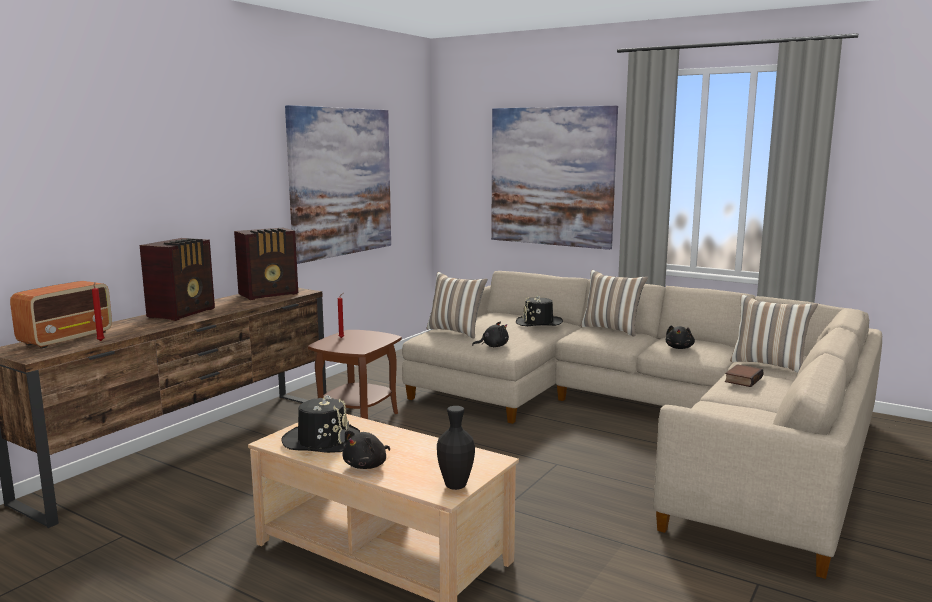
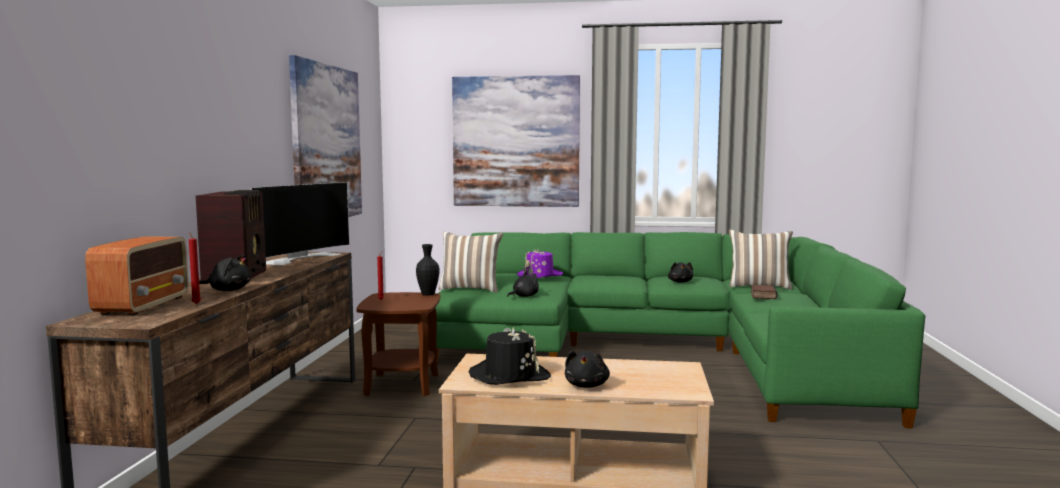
camera: 25 degrees left, 5 degrees down
radio [234,228,298,300] -> television [251,182,349,265]
beige sofa [402,271,882,579] -> green sofa [427,232,925,429]
black vase [437,406,475,490] -> black vase moved to [416,244,439,295]
black hat [516,295,563,326] -> purple hat [517,249,563,278]
pillow [581,270,648,337] -> none
none -> black plush toy [199,255,251,291]

